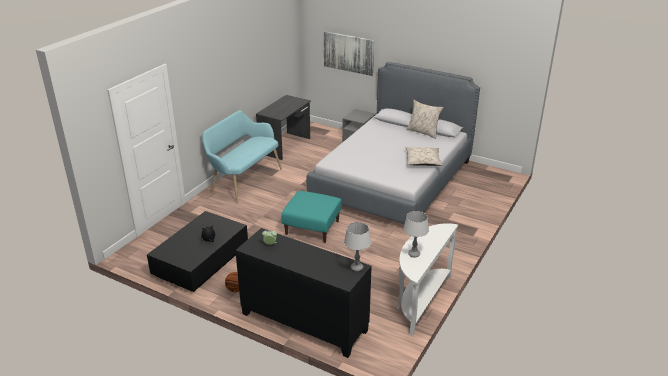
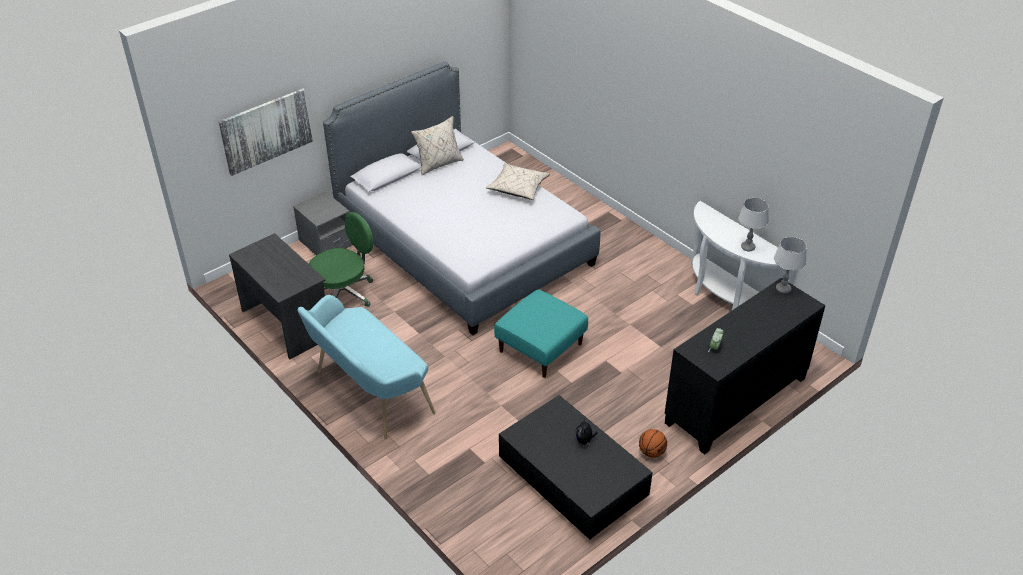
camera: 70 degrees left, 10 degrees up
none -> green office chair [309,212,373,307]

